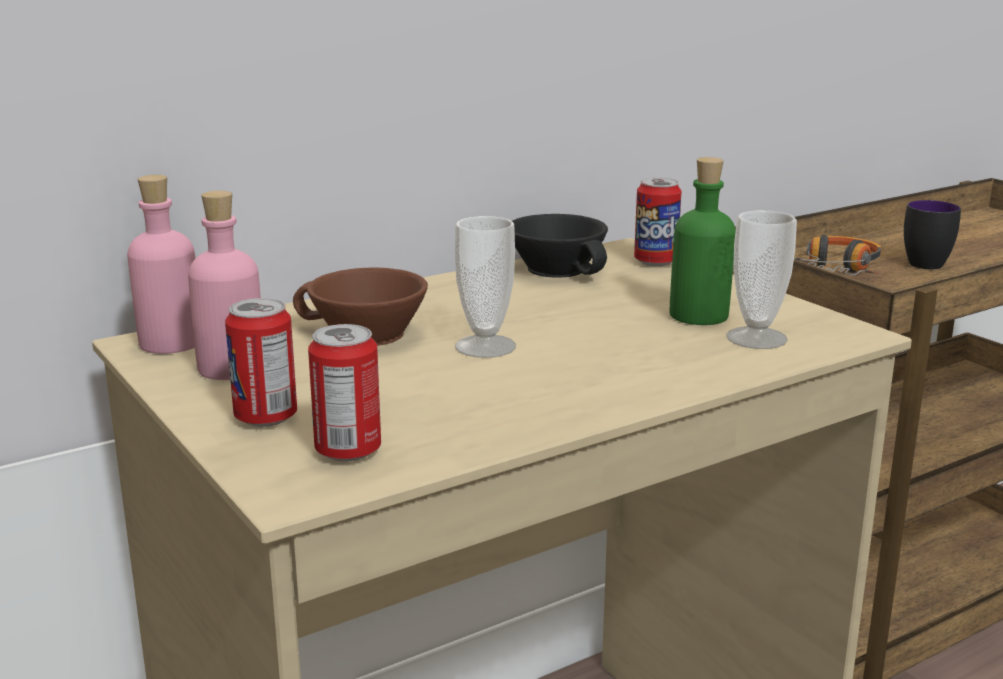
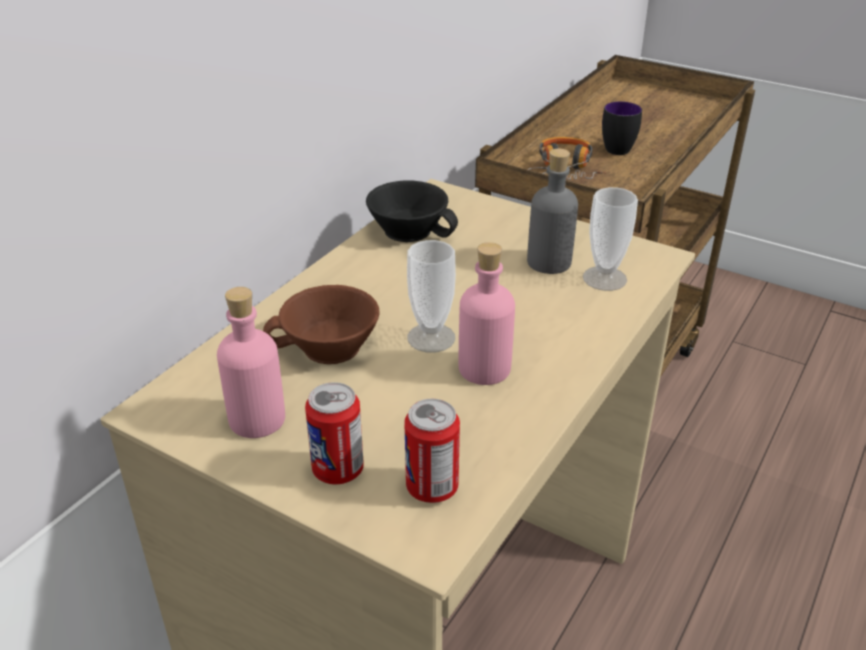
camera: 25 degrees left, 15 degrees up
pink bottle [127,175,195,354] -> pink bottle moved to [458,242,515,385]
can [634,177,682,266] -> none
green bottle [669,157,736,325] -> grey bottle [527,149,578,274]

